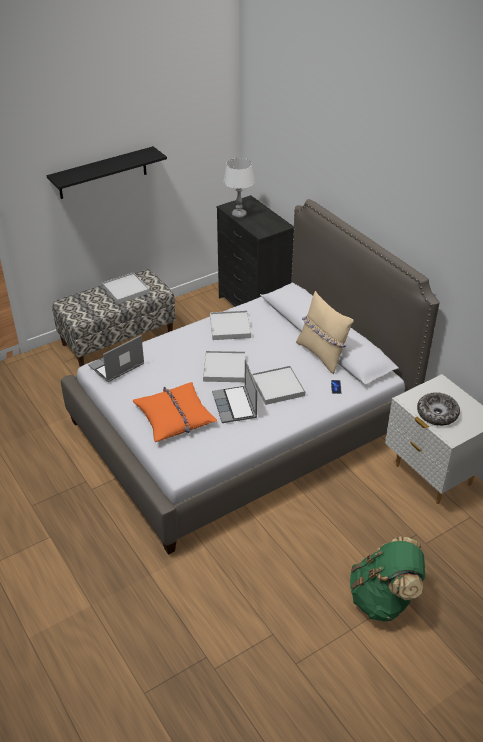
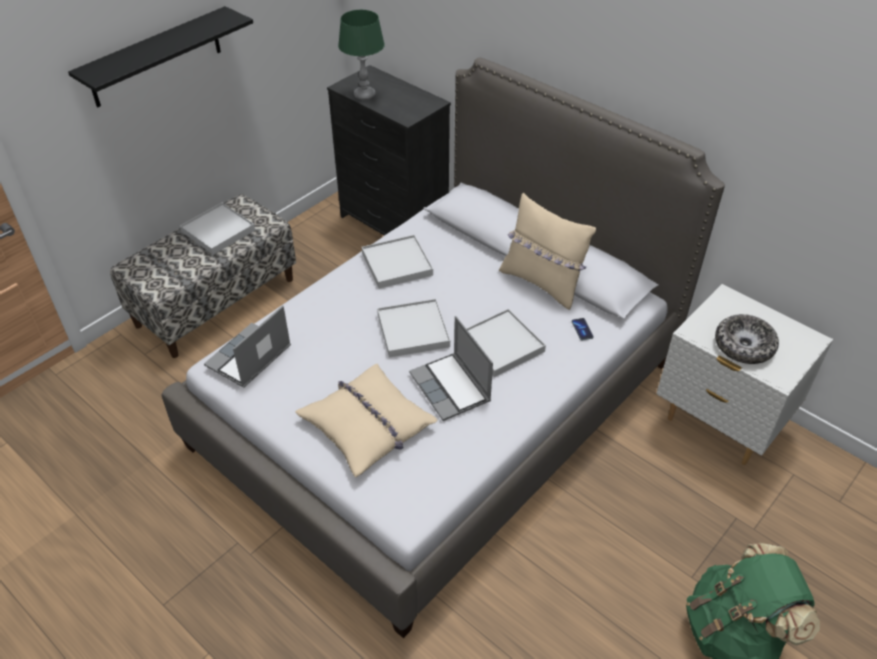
camera: 15 degrees left, 5 degrees up
orange pillow [132,382,217,442] -> beige pillow [295,364,438,477]
white table lamp [224,158,255,218] -> green table lamp [338,10,385,100]

